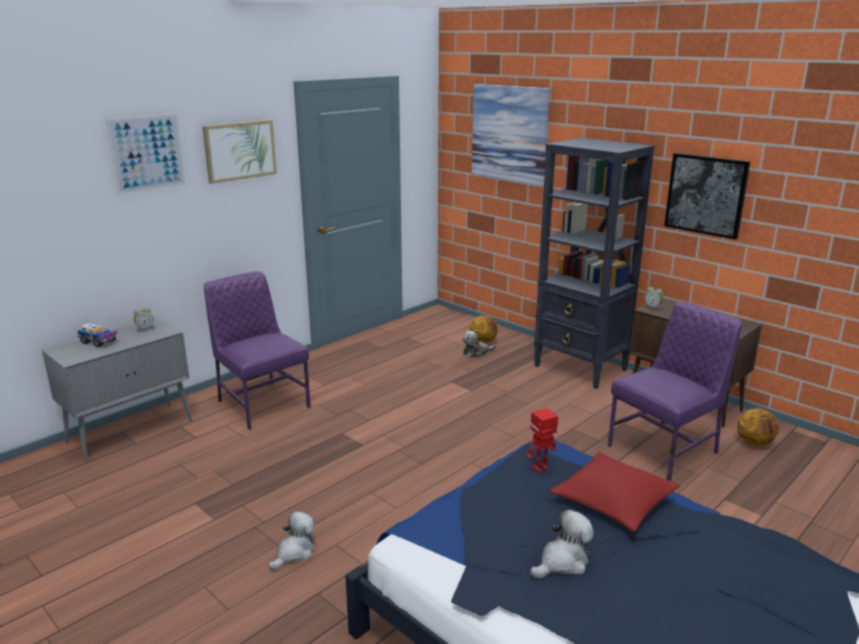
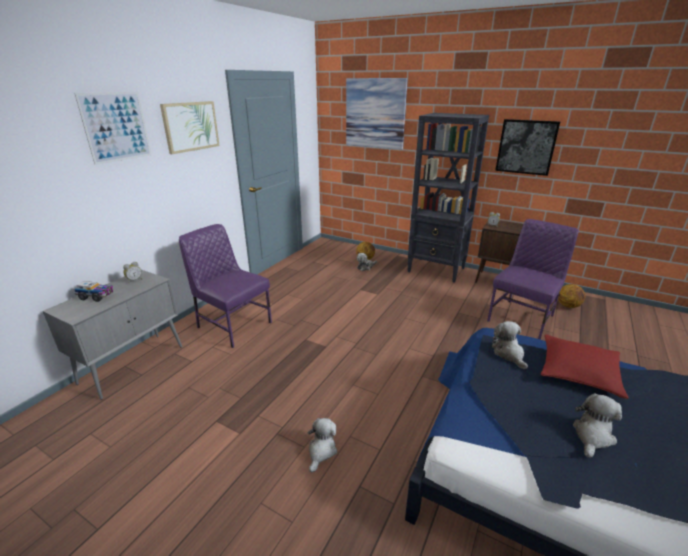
camera: 15 degrees left, 5 degrees up
toy robot [526,408,558,472] -> plush toy [492,321,528,369]

